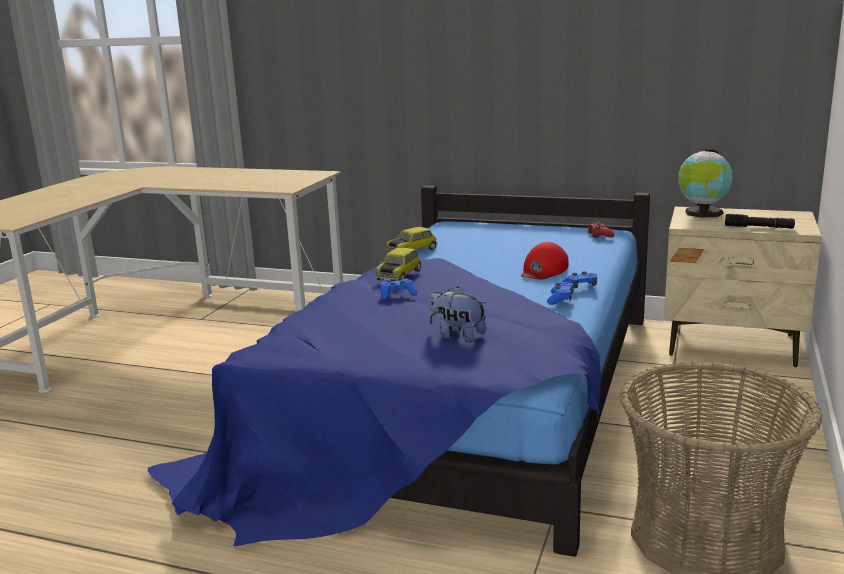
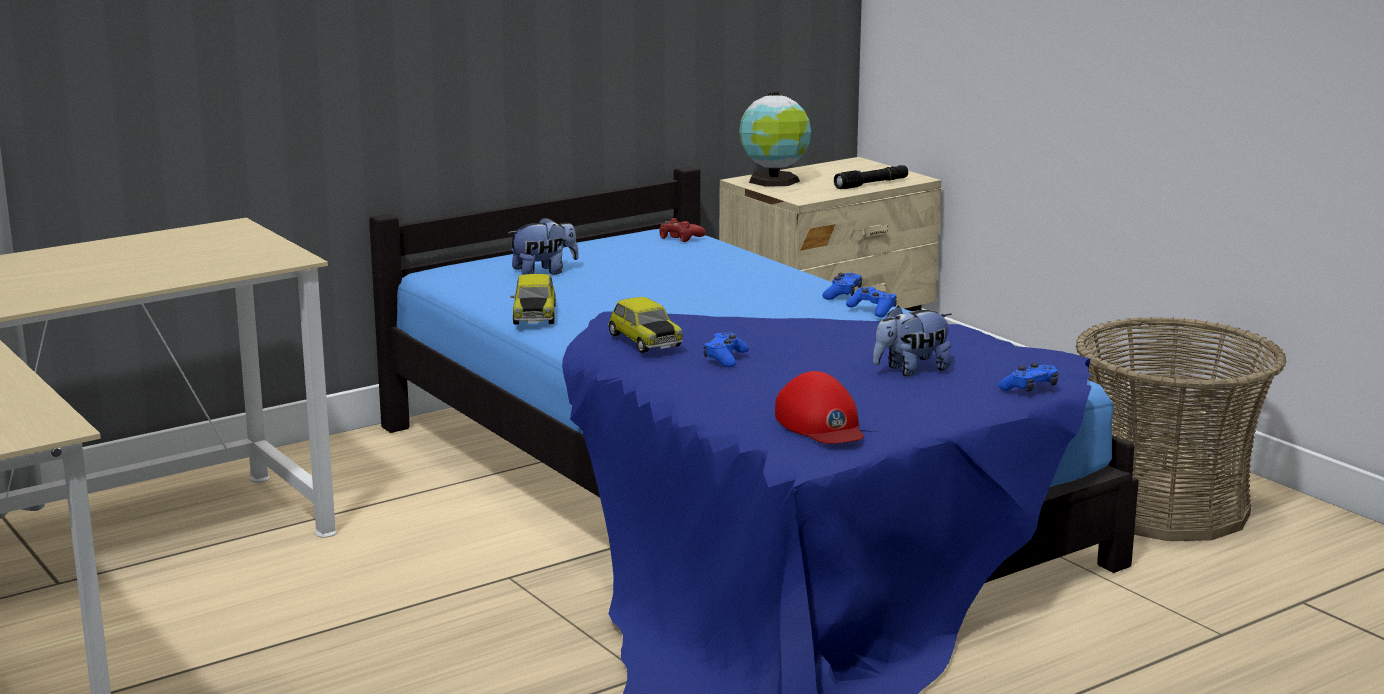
camera: 55 degrees left, 0 degrees up
red cap [521,242,568,279] -> red cap moved to [775,371,864,444]
none -> plush toy [508,217,579,275]
none -> blue game controller [999,363,1058,392]

